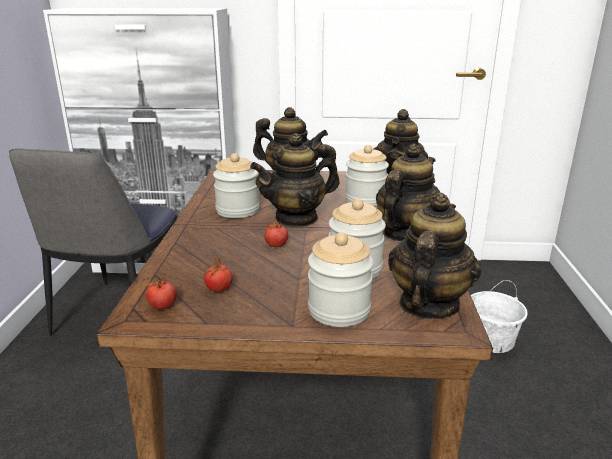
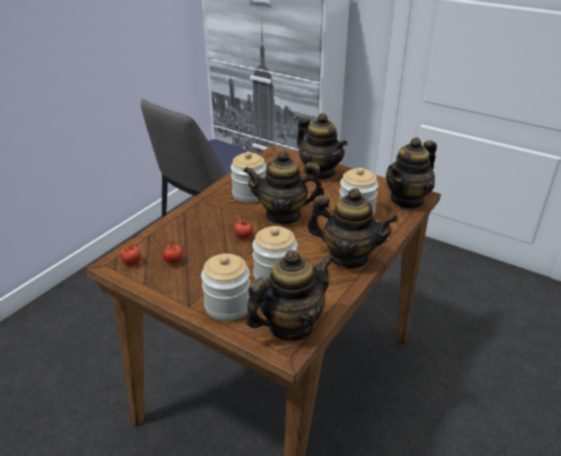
camera: 30 degrees right, 10 degrees up
teapot [376,143,440,241] -> teapot turned 45 degrees clockwise [307,188,398,268]
white bucket [471,280,528,353] -> none

